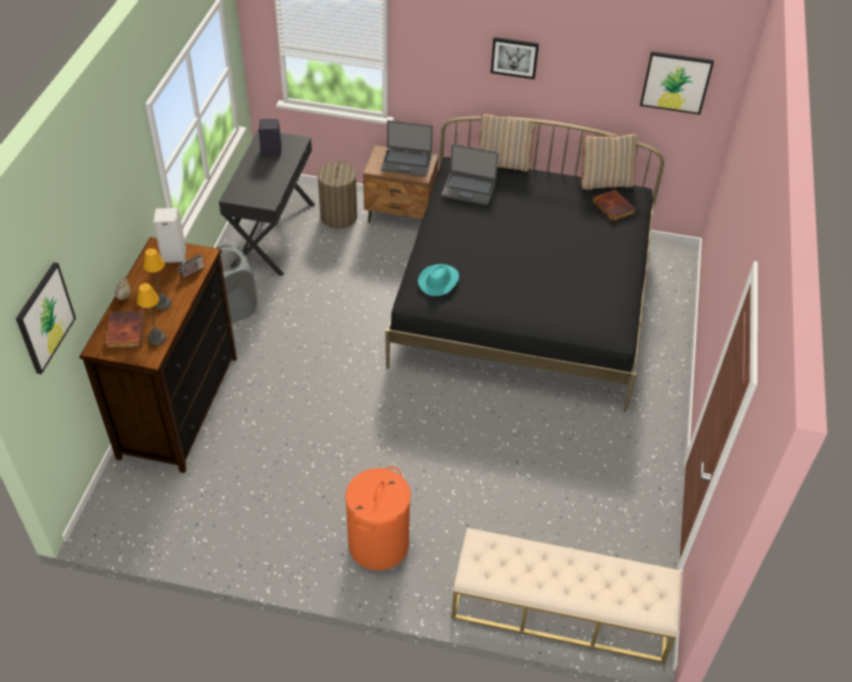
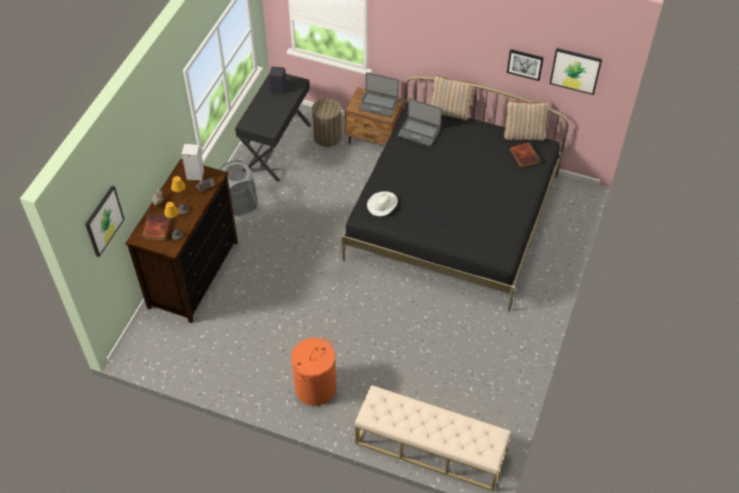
camera: 10 degrees right, 5 degrees up
turquoise hat [418,264,459,296] -> white hat [367,191,398,216]
picture [491,37,539,80] -> picture moved to [507,49,544,81]

